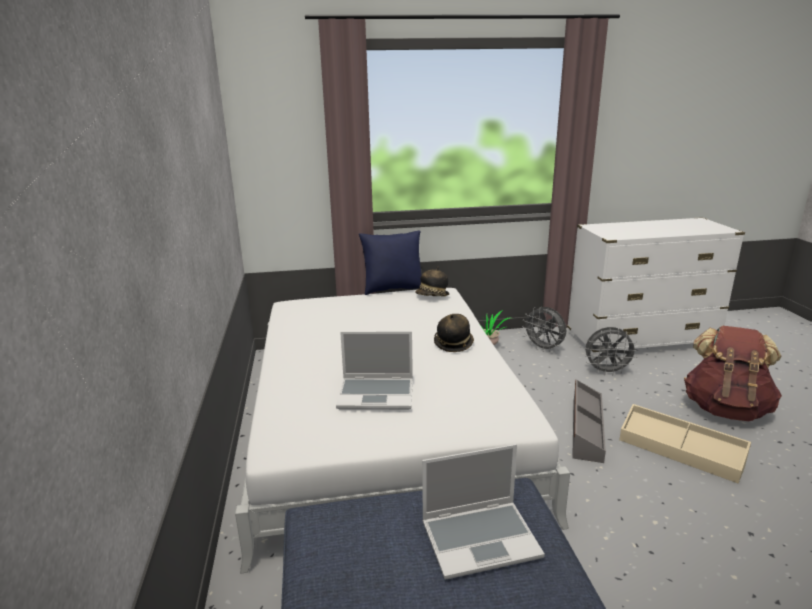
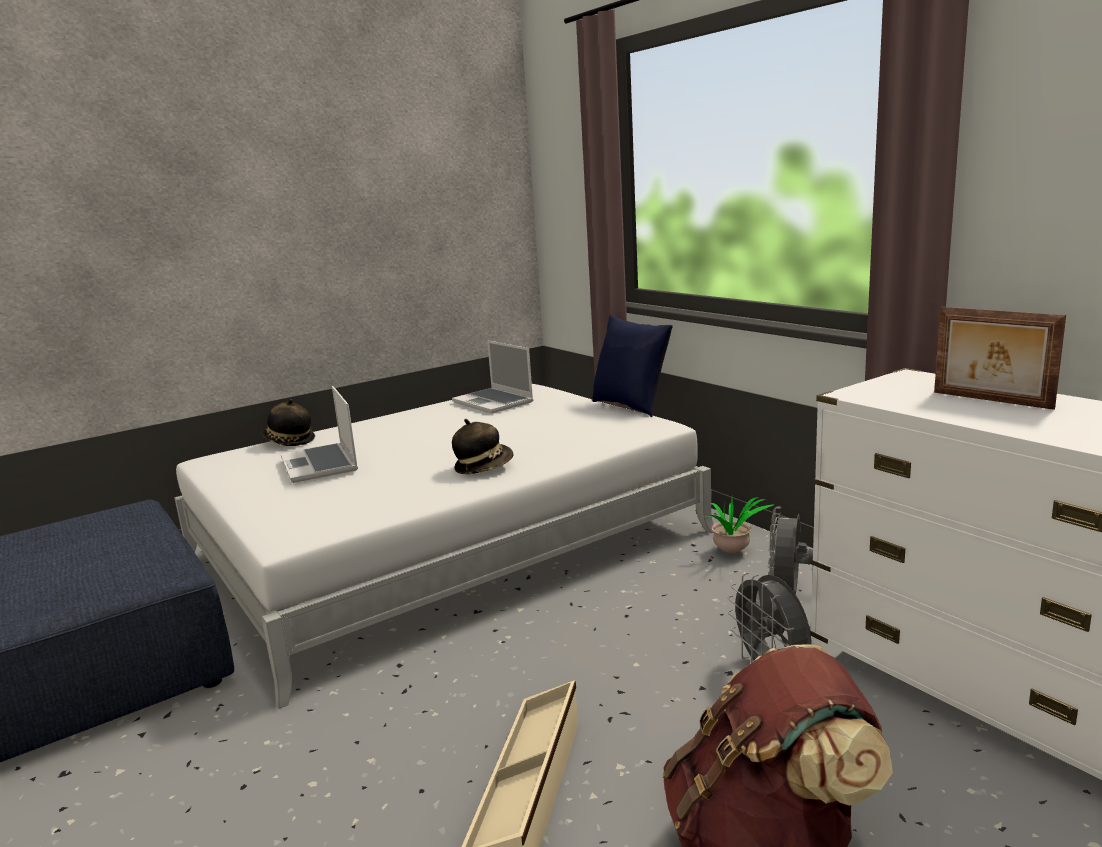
camera: 65 degrees right, 5 degrees down
hat [415,266,449,296] -> hat moved to [261,399,315,446]
laptop [422,444,545,580] -> laptop moved to [452,340,533,414]
grey storage box [572,380,606,463] -> none
none -> picture frame [934,307,1066,410]

